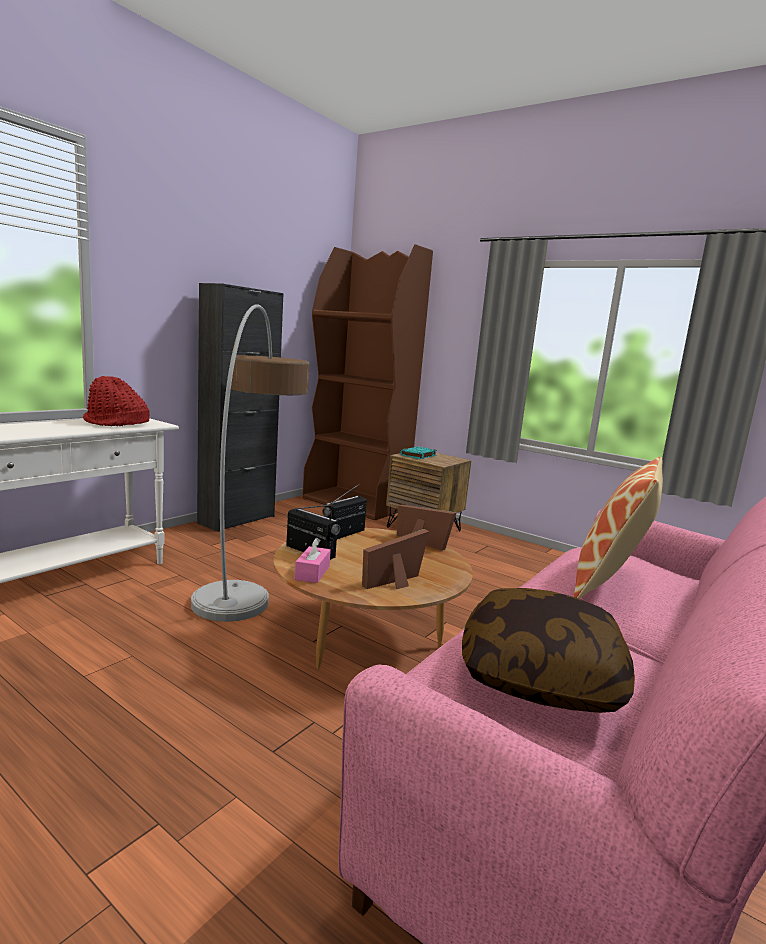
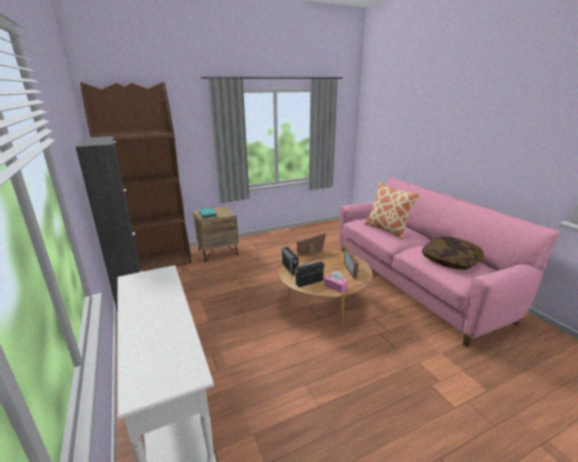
camera: 60 degrees left, 10 degrees up
red hat [83,376,150,426] -> none
floor lamp [191,304,309,622] -> none

